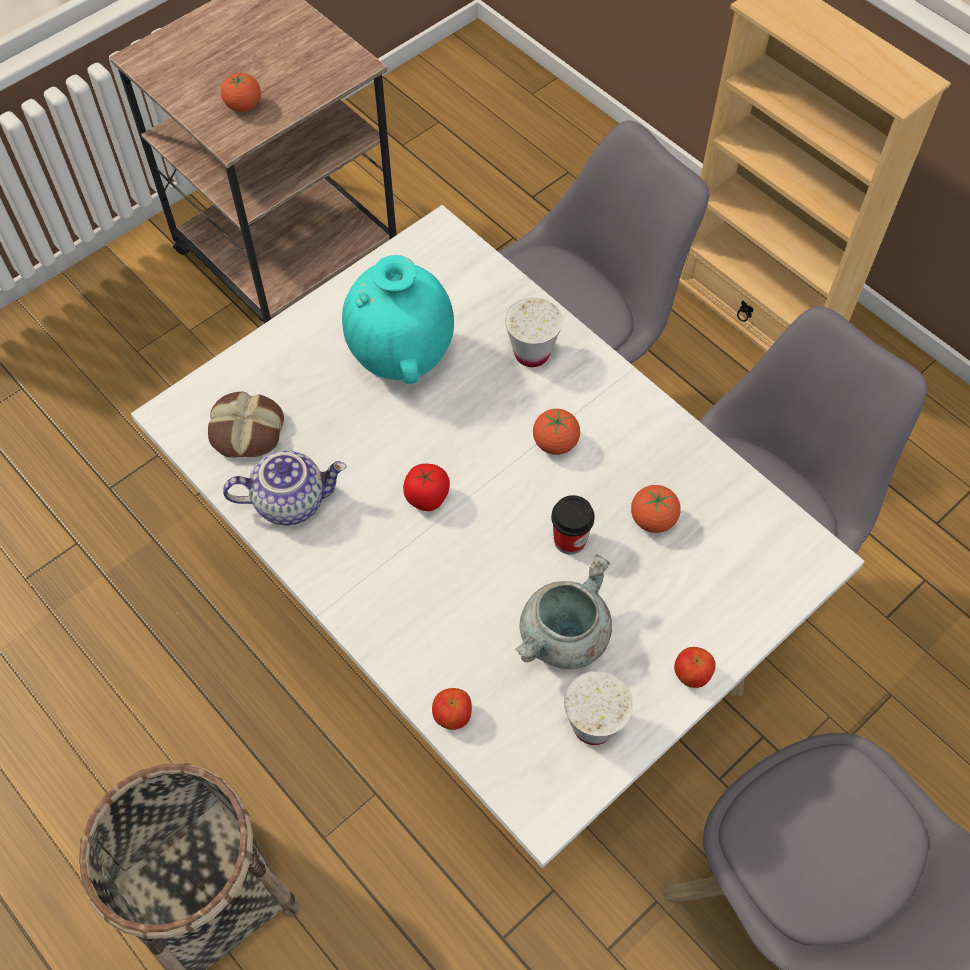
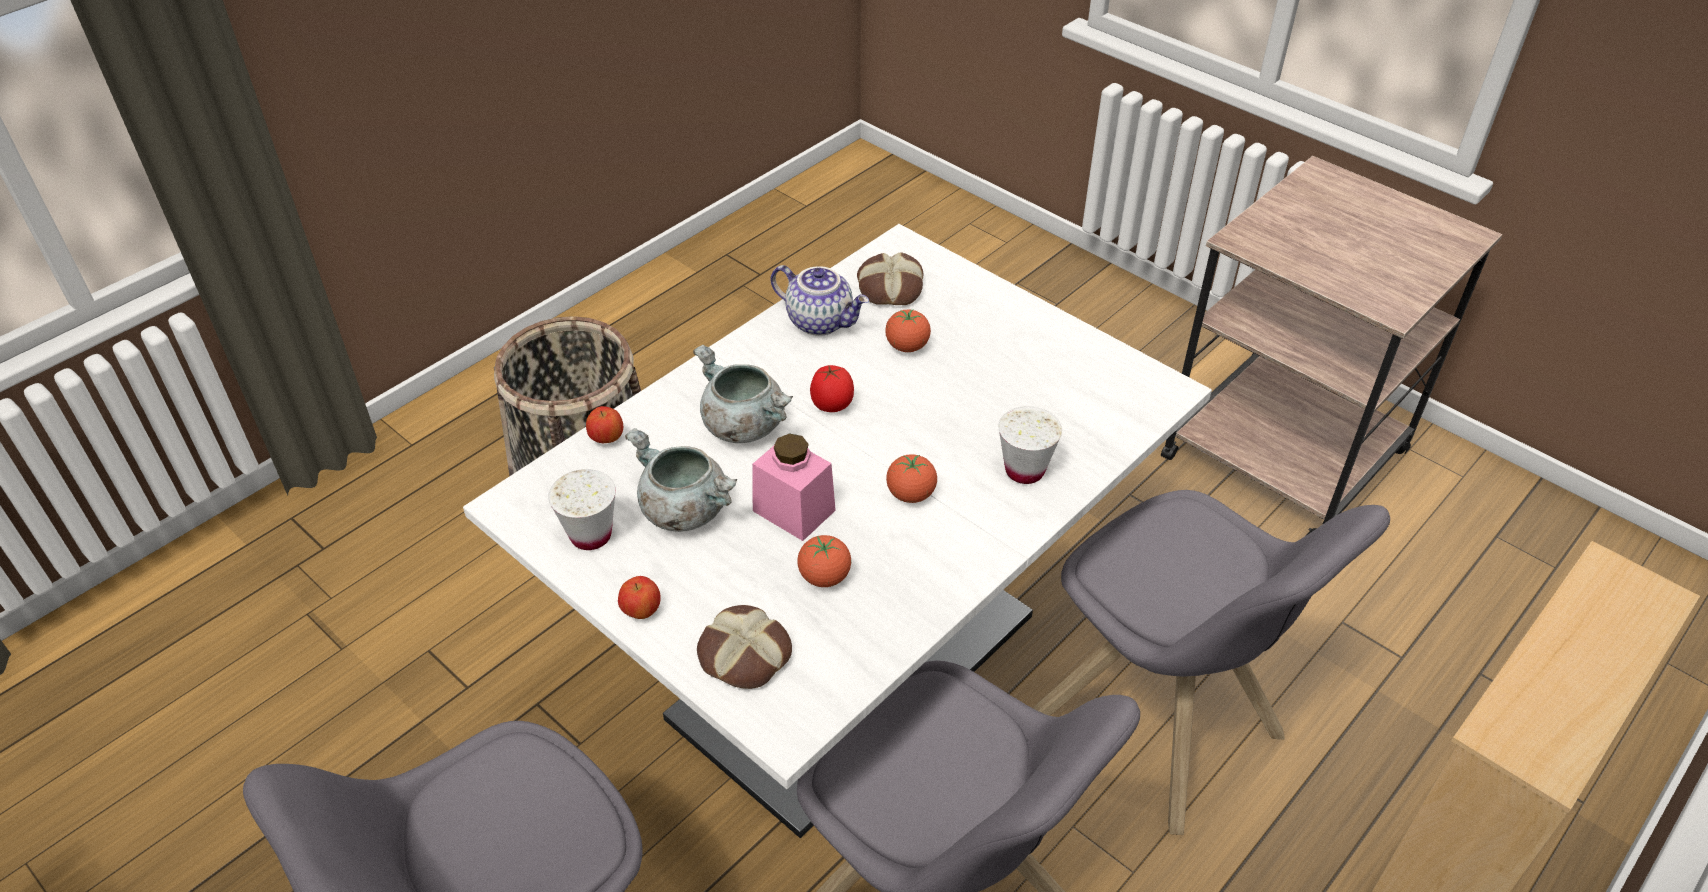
camera: 85 degrees right, 15 degrees down
tomato [221,73,261,112] -> tomato moved to [885,309,931,352]
teapot [223,450,346,526] -> teapot turned 45 degrees counterclockwise [770,265,869,336]
turquoise vase [342,255,454,384] -> none
cup [551,495,595,555] -> pink jar [752,433,836,541]
none -> grey cooking pot [693,345,793,443]
none -> bread [697,605,792,689]

